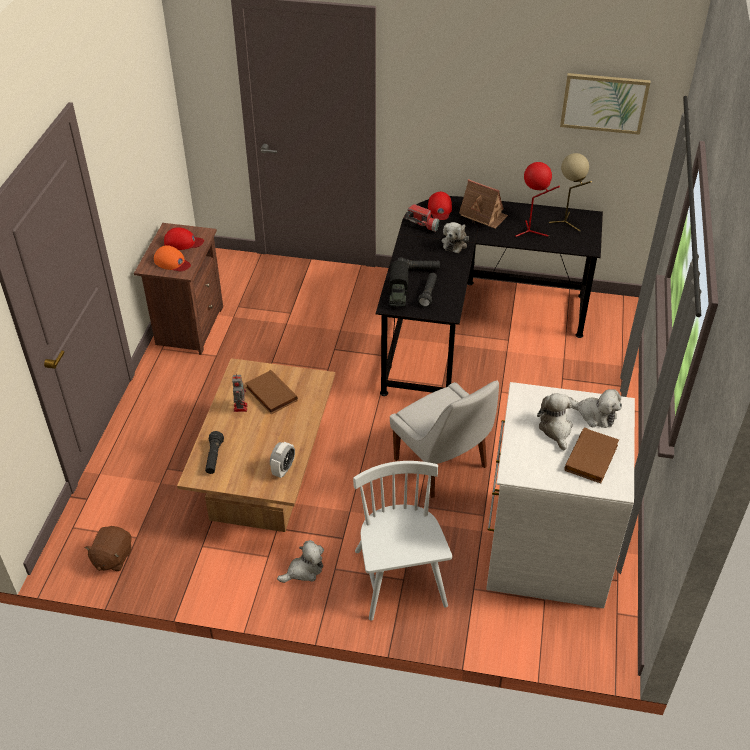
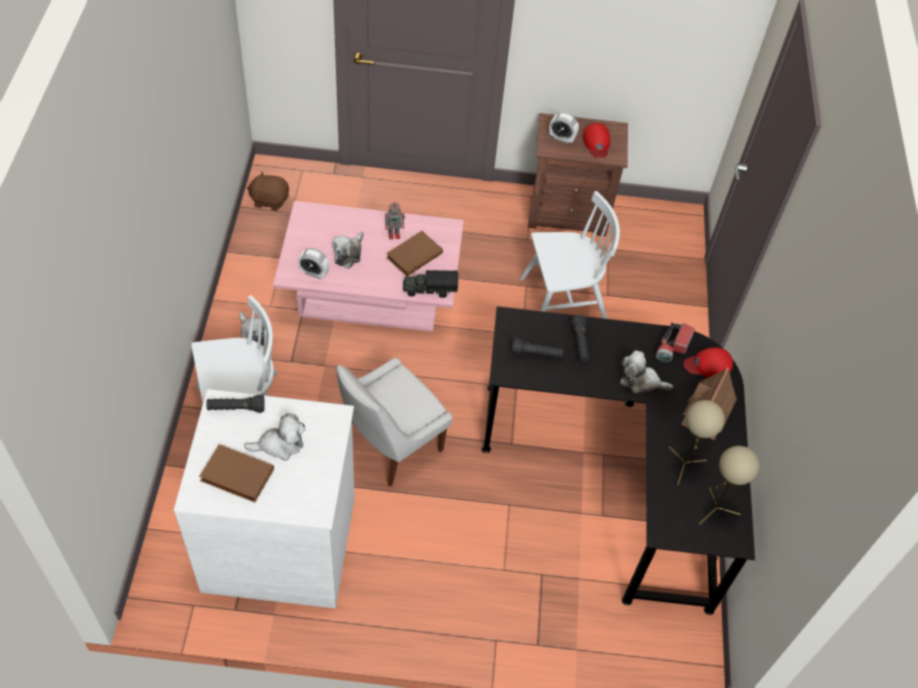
camera: 80 degrees right, 10 degrees up
orange cap [154,245,191,271] -> alarm clock [549,112,579,144]
brown coffee table [177,358,335,532] -> pink coffee table [273,201,464,332]
black flashlight [205,431,224,474] -> black flashlight moved to [207,395,265,413]
toy truck [388,260,409,307] -> toy truck moved to [403,270,458,298]
red table lamp [515,162,560,237] -> beige table lamp [668,400,725,487]
picture [560,73,650,135] -> none
plush toy [568,389,622,428] -> plush toy moved to [332,232,364,269]
none -> white chair [520,191,620,319]

